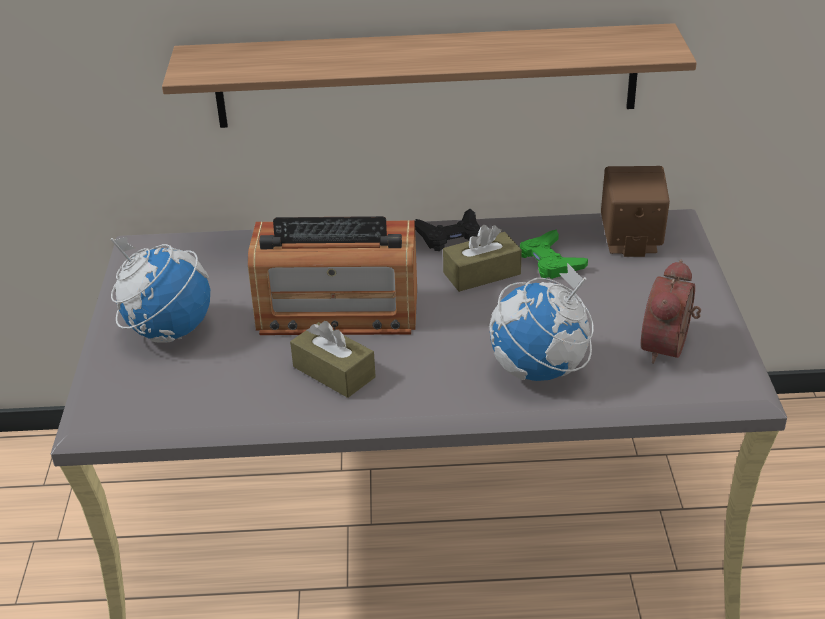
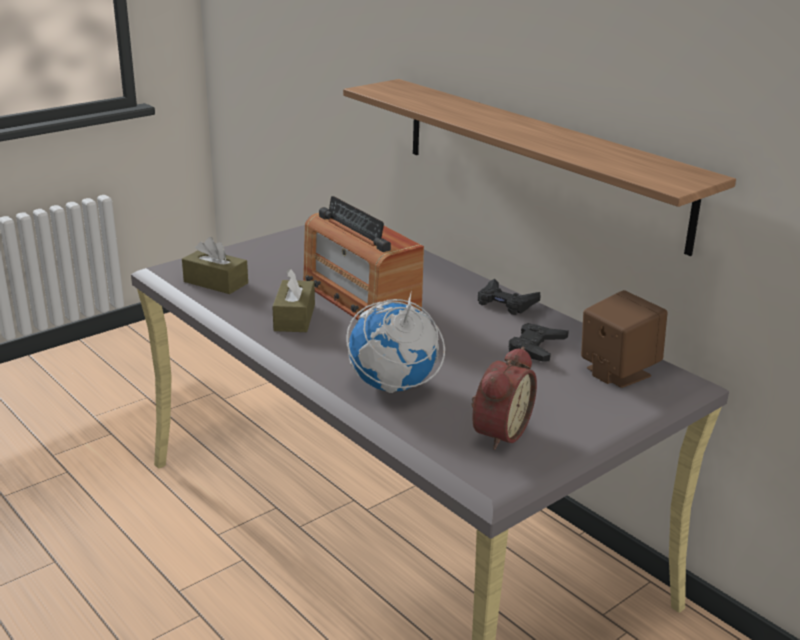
camera: 50 degrees right, 10 degrees down
globe [110,237,210,343] -> none
brown tissue box [443,225,522,292] -> brown tissue box moved to [182,237,248,294]
green game controller [520,230,588,279] -> black game controller [508,323,569,361]
alarm clock [641,260,701,364] -> alarm clock turned 135 degrees clockwise [471,347,537,450]

